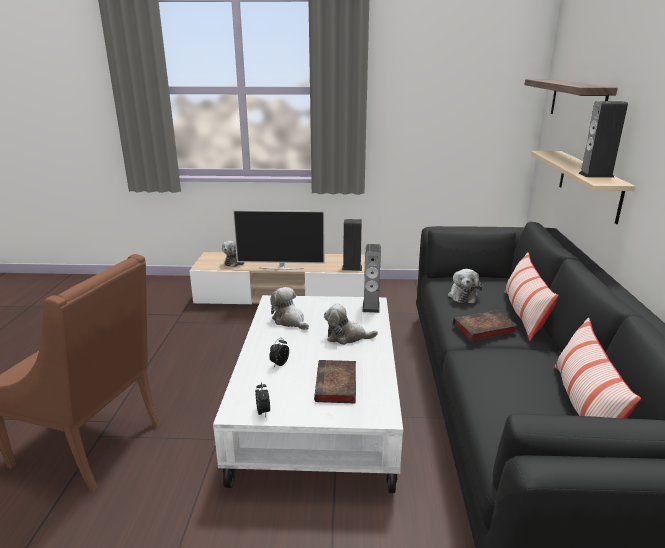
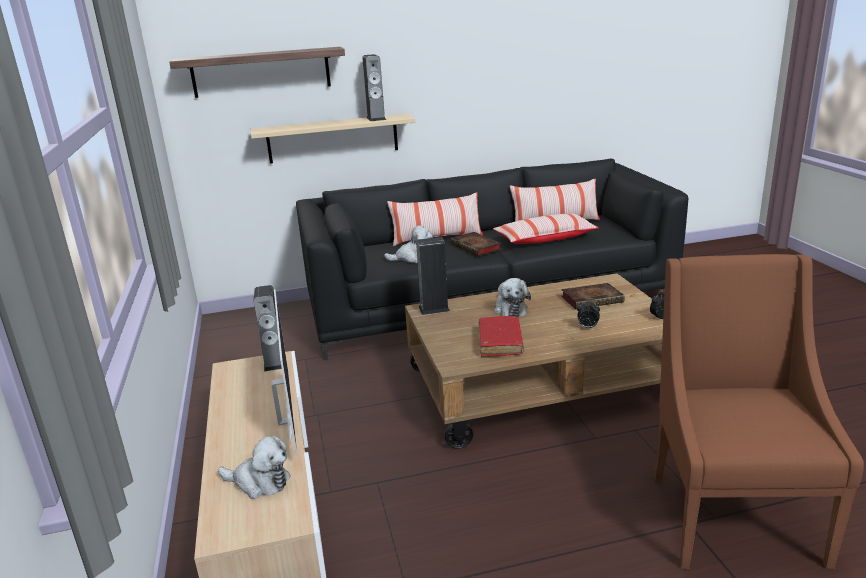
camera: 105 degrees left, 0 degrees up
white coffee table [213,295,403,493] -> brown coffee table [405,273,663,449]
plush toy [270,287,309,330] -> red book [478,316,524,357]
none -> pillow [493,214,599,244]

